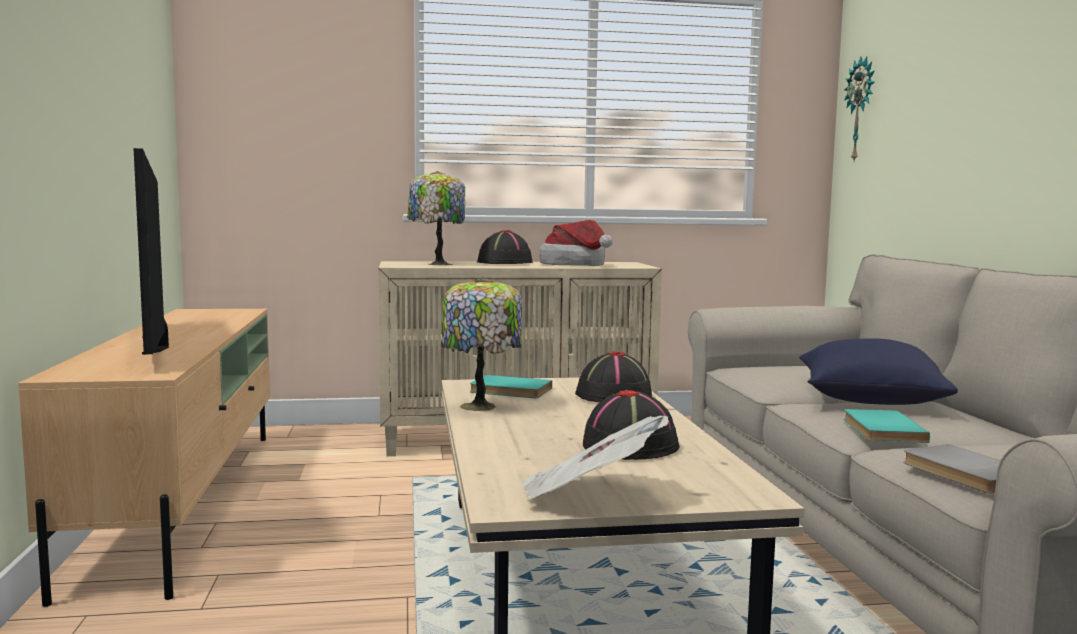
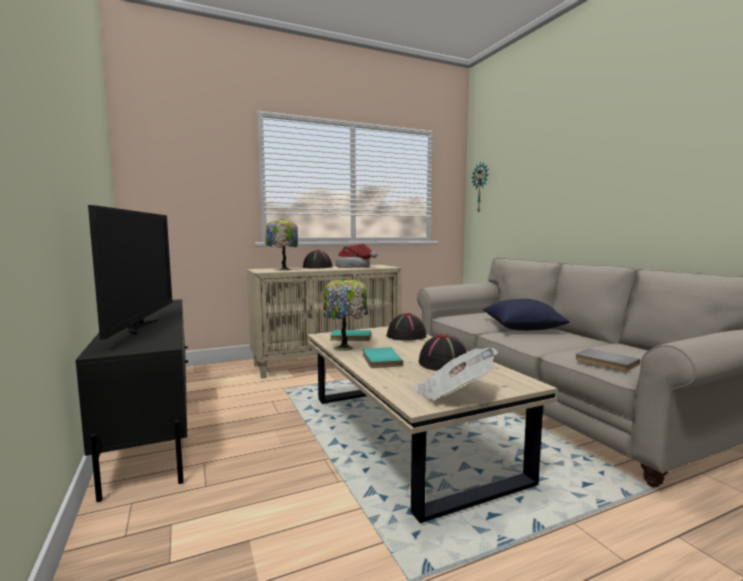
camera: 15 degrees left, 0 degrees up
beige tv stand [18,309,270,607] -> black tv stand [76,299,188,502]
television [133,148,169,355] -> television turned 150 degrees counterclockwise [88,205,172,340]
turquoise book [844,409,930,443] -> turquoise book moved to [363,347,403,368]

